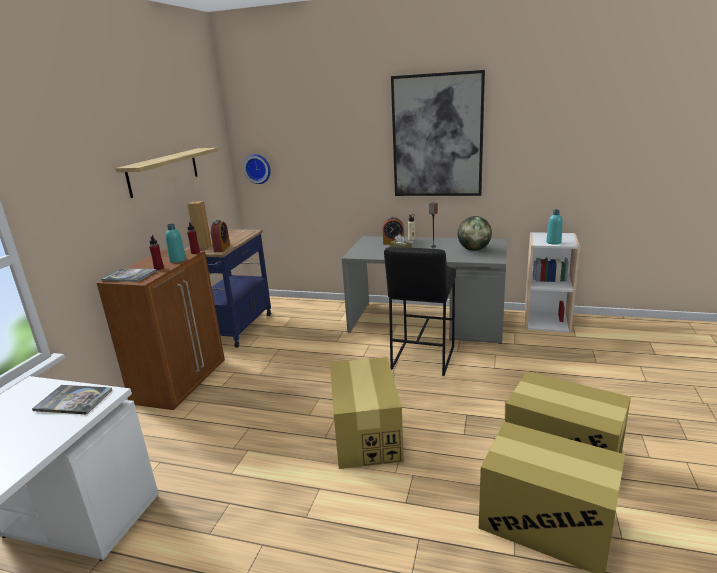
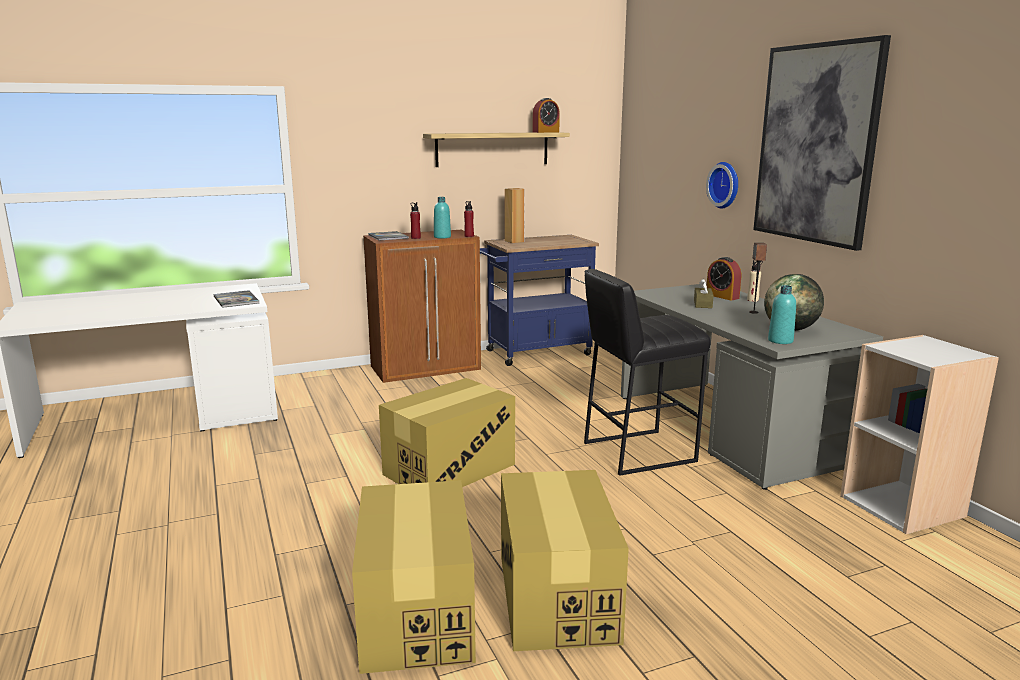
camera: 50 degrees right, 5 degrees down
alarm clock [211,220,230,252] -> alarm clock moved to [532,98,560,133]
wall clock [243,154,271,184] -> wall clock moved to [706,162,738,209]
turquoise bottle [546,210,563,245] -> turquoise bottle moved to [768,285,796,344]

